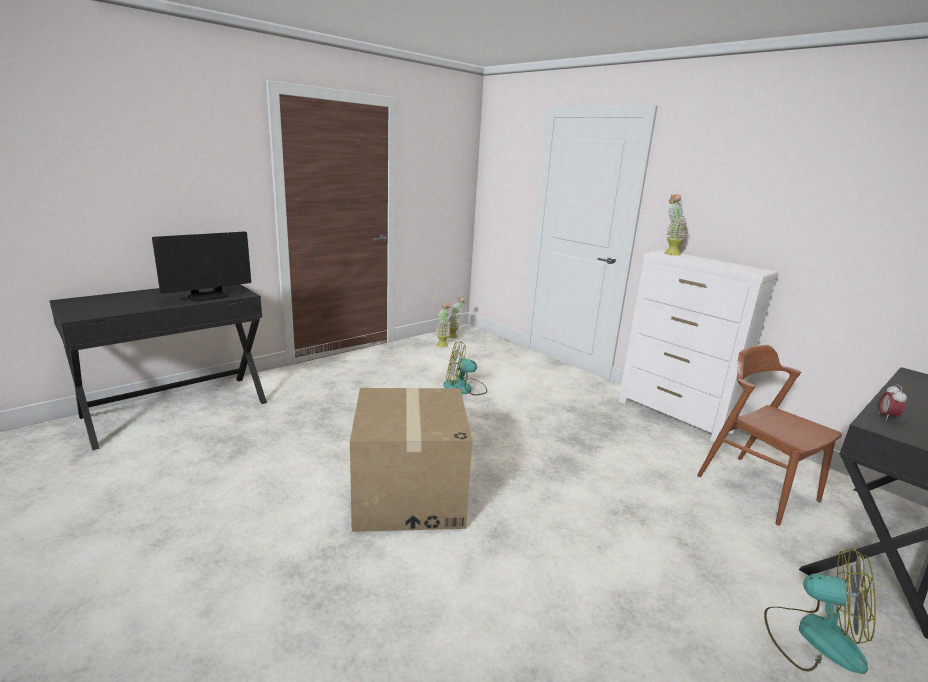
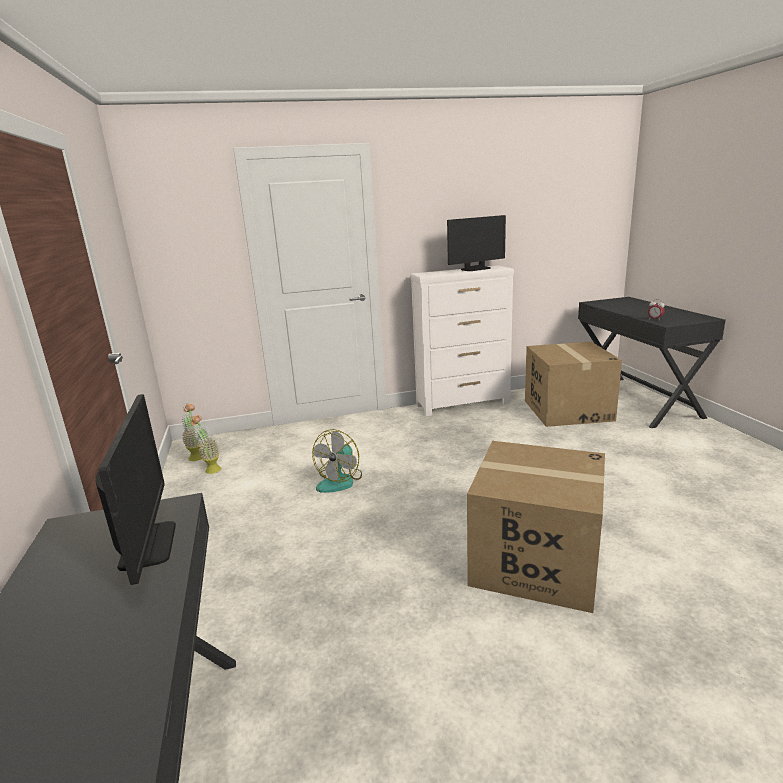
camera: 60 degrees left, 0 degrees up
potted plant [665,194,688,255] -> none
brown chair [697,345,842,526] -> cardboard box [525,342,622,427]
fan [764,548,876,674] -> none
none -> monitor [447,215,506,271]

